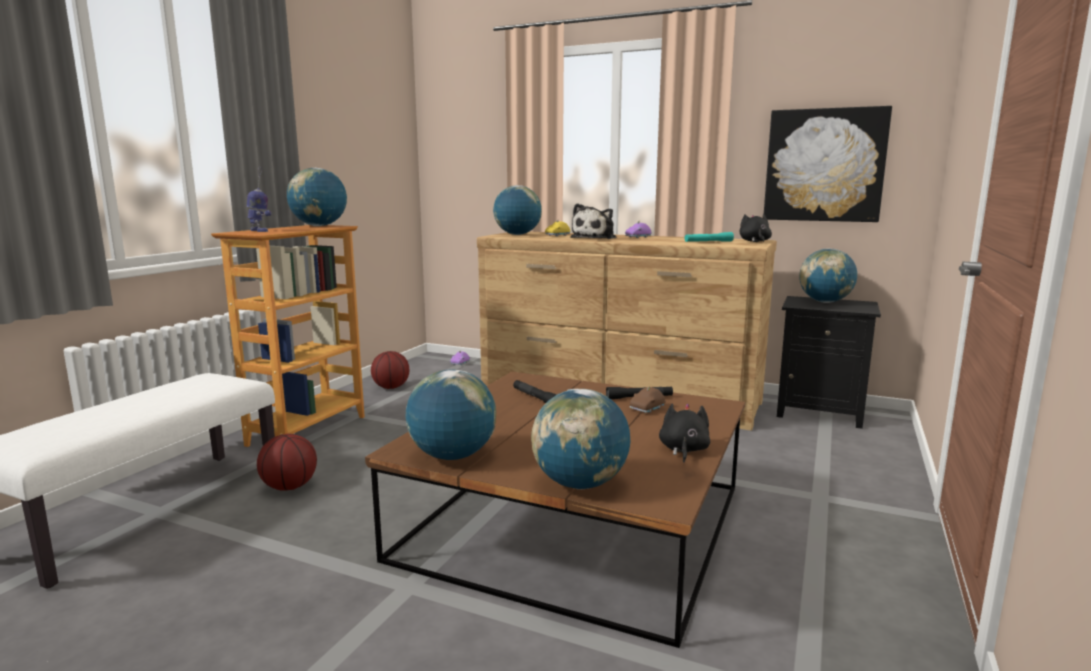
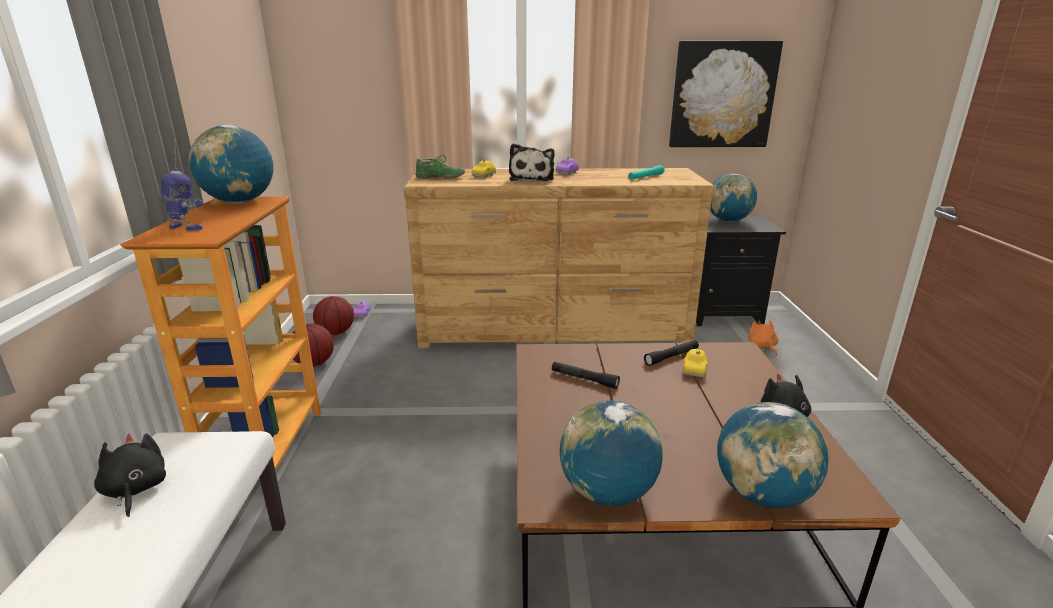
camera: 25 degrees left, 10 degrees up
basketball [257,434,317,491] -> basketball moved to [313,296,354,335]
globe [493,185,542,235] -> green shoe [415,155,465,179]
brown toy car [629,386,666,413] -> yellow toy car [683,349,708,377]
black plush toy [740,214,772,242] -> black plush toy moved to [94,433,166,517]
none -> orange plush toy [748,320,778,355]

